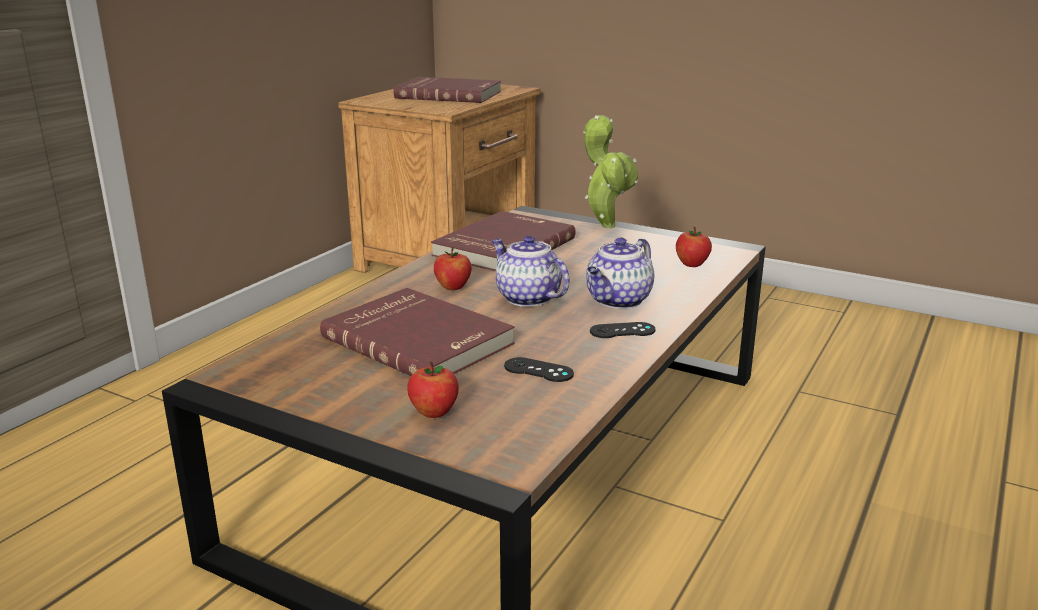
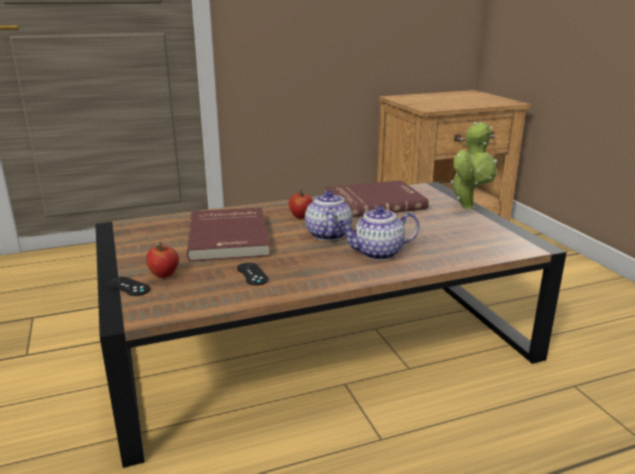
camera: 40 degrees right, 0 degrees up
red book [394,77,501,103] -> none
black game controller [590,322,656,338] -> black game controller moved to [106,277,150,296]
apple [676,227,712,267] -> none

